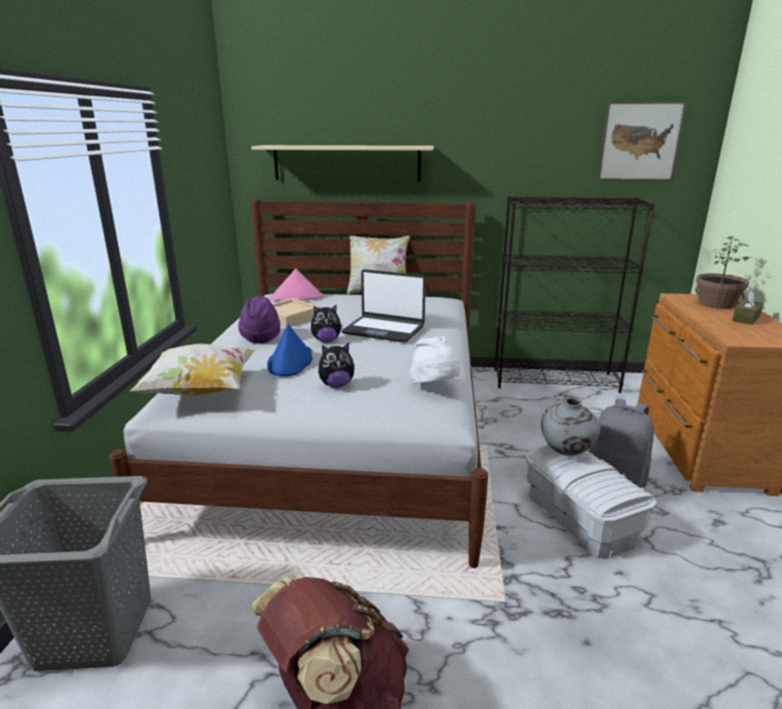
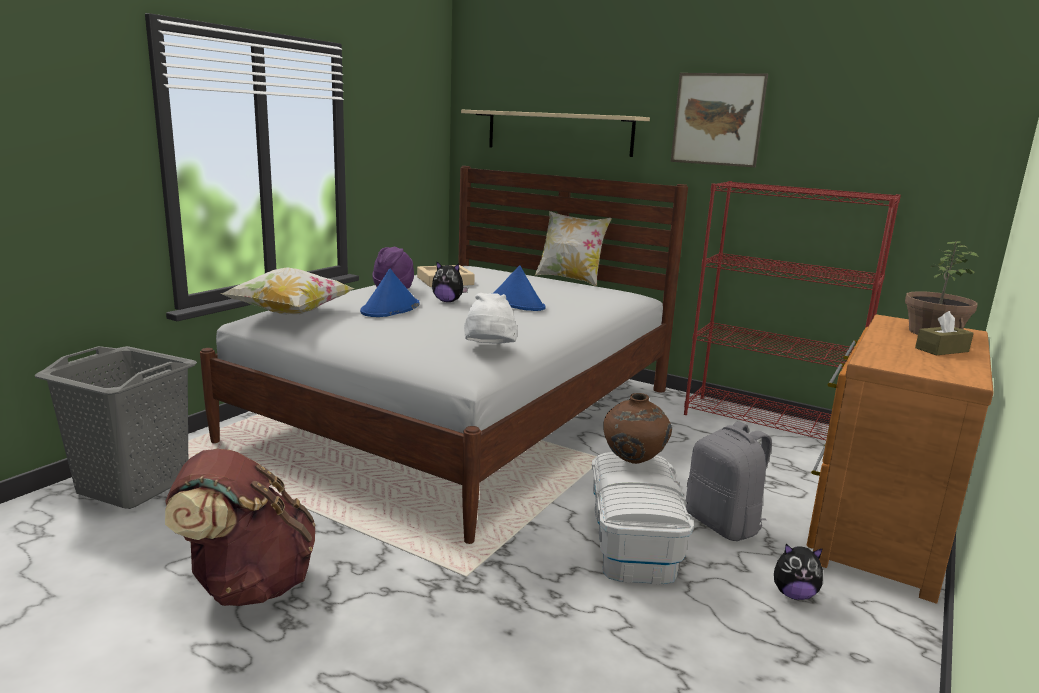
camera: 25 degrees right, 5 degrees down
pink hat [270,269,323,301] -> none
plush toy [318,343,355,388] -> plush toy moved to [774,544,823,600]
laptop [342,269,426,343] -> blue hat [494,265,546,311]
black bookcase [495,196,655,393] -> red bookcase [684,181,901,440]
grey vase [541,398,601,456] -> brown vase [603,393,672,464]
picture [597,101,687,181] -> picture moved to [671,73,768,167]

